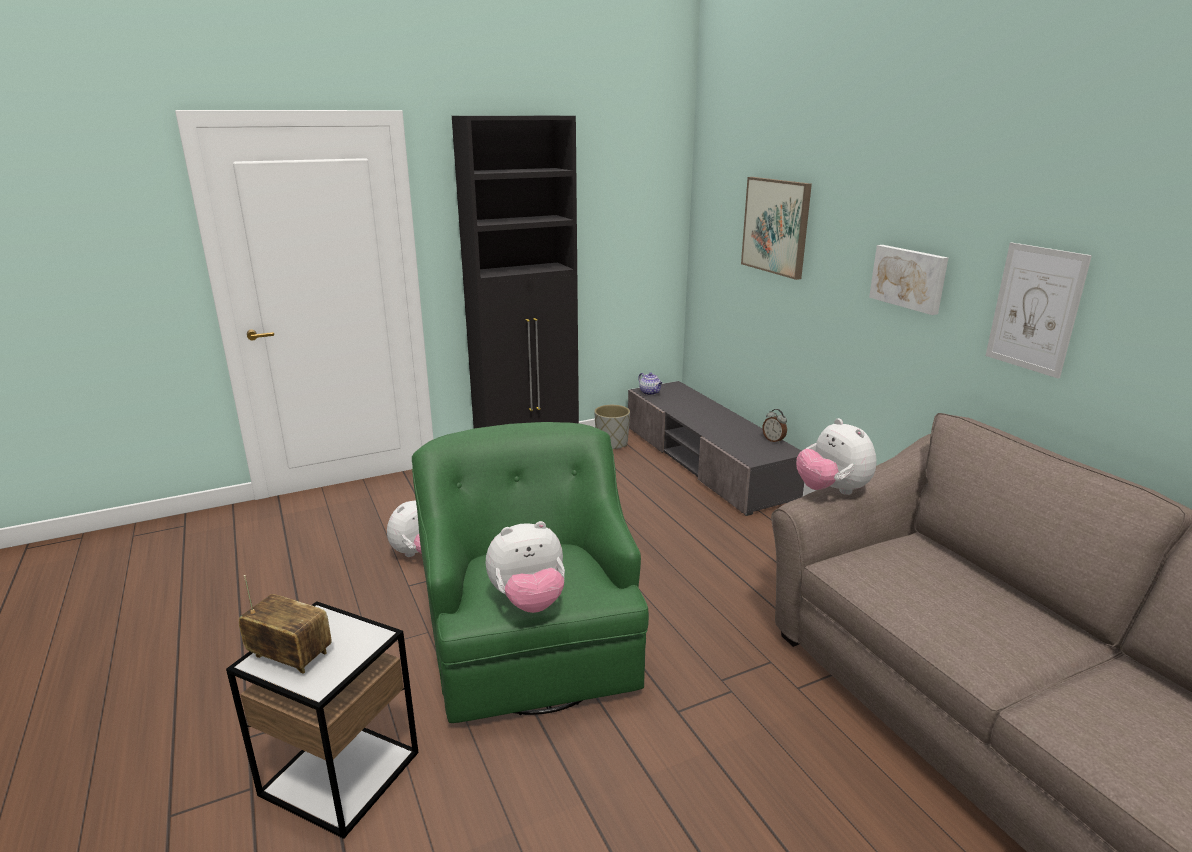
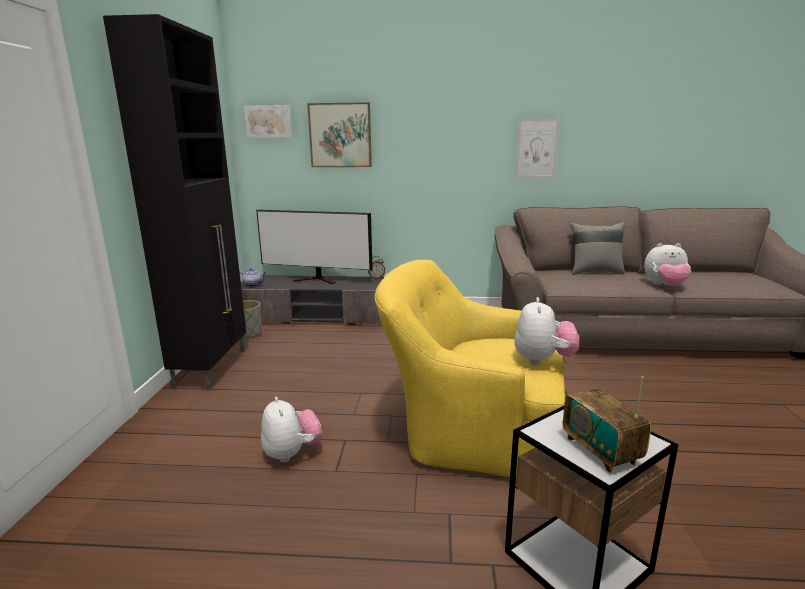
camera: 60 degrees left, 5 degrees down
radio [239,575,332,674] -> radio turned 75 degrees counterclockwise [563,376,651,473]
green armchair [412,422,649,723] -> yellow armchair [375,260,565,477]
plush toy [796,418,876,495] -> plush toy moved to [644,243,691,286]
picture [869,245,948,315] -> picture moved to [244,105,293,138]
none -> television [256,210,373,284]
none -> grey pillow [570,222,625,275]

